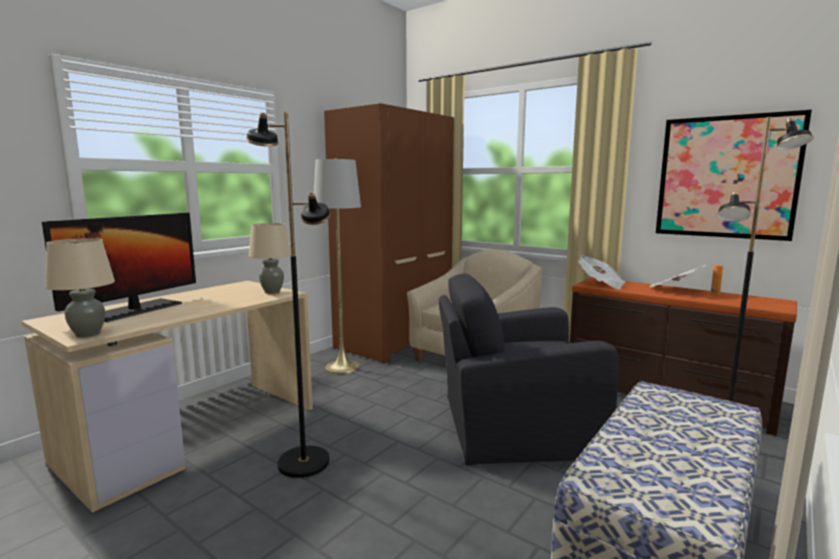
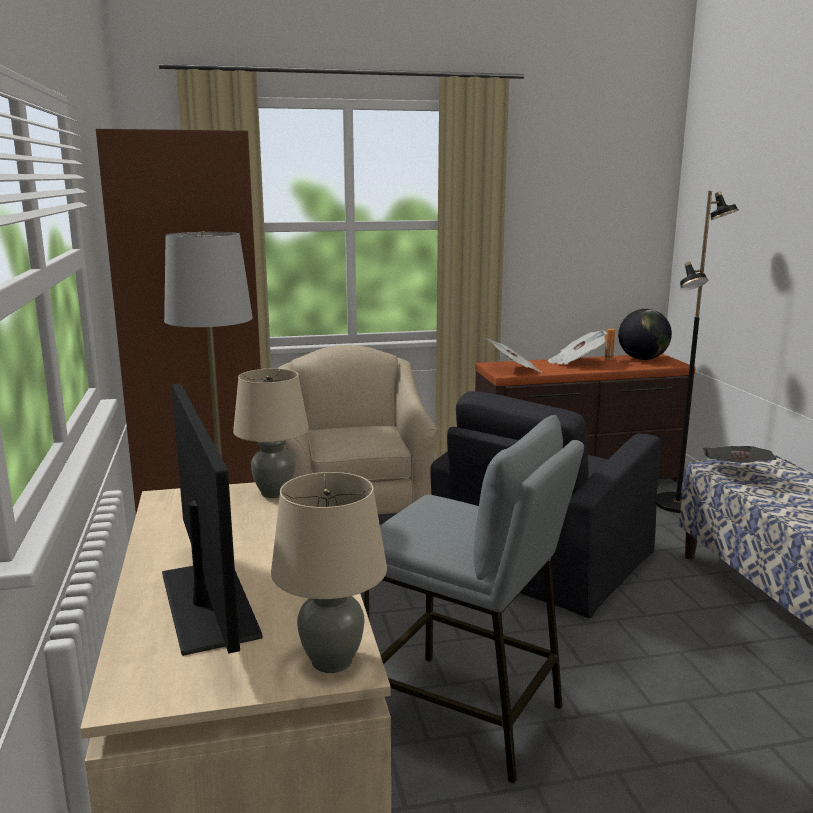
camera: 50 degrees left, 5 degrees up
black floor lamp [246,112,331,478] -> grey stool [360,415,584,784]
picture [656,110,812,241] -> none
none -> globe [618,309,672,360]
none -> newspaper [702,446,776,463]

